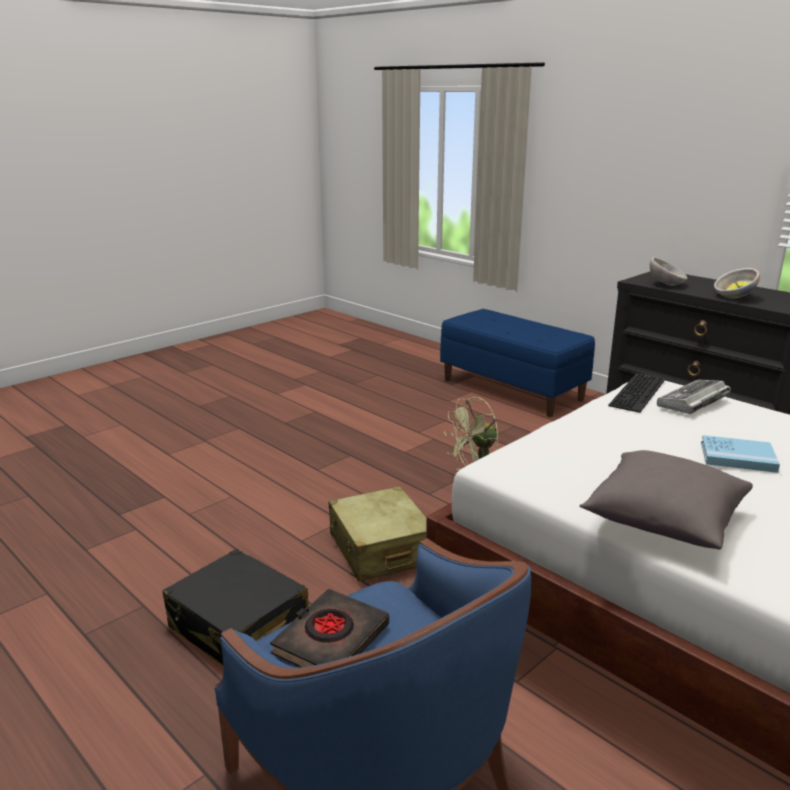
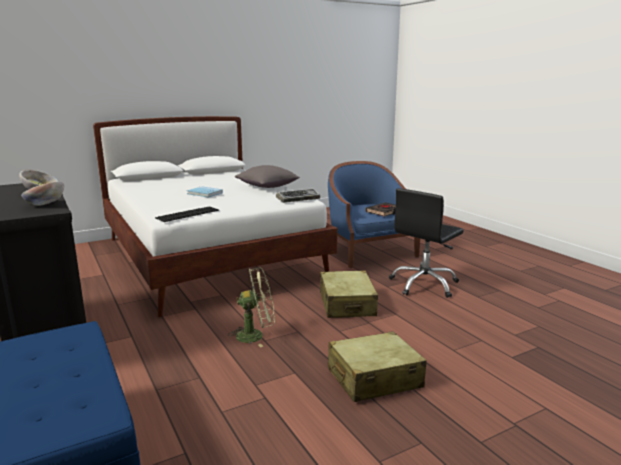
camera: 165 degrees left, 5 degrees down
black suitcase [162,549,309,665] -> black office chair [389,188,464,298]
keyboard [657,380,731,414] -> keyboard moved to [276,188,320,203]
none -> beige suitcase [328,331,427,402]

